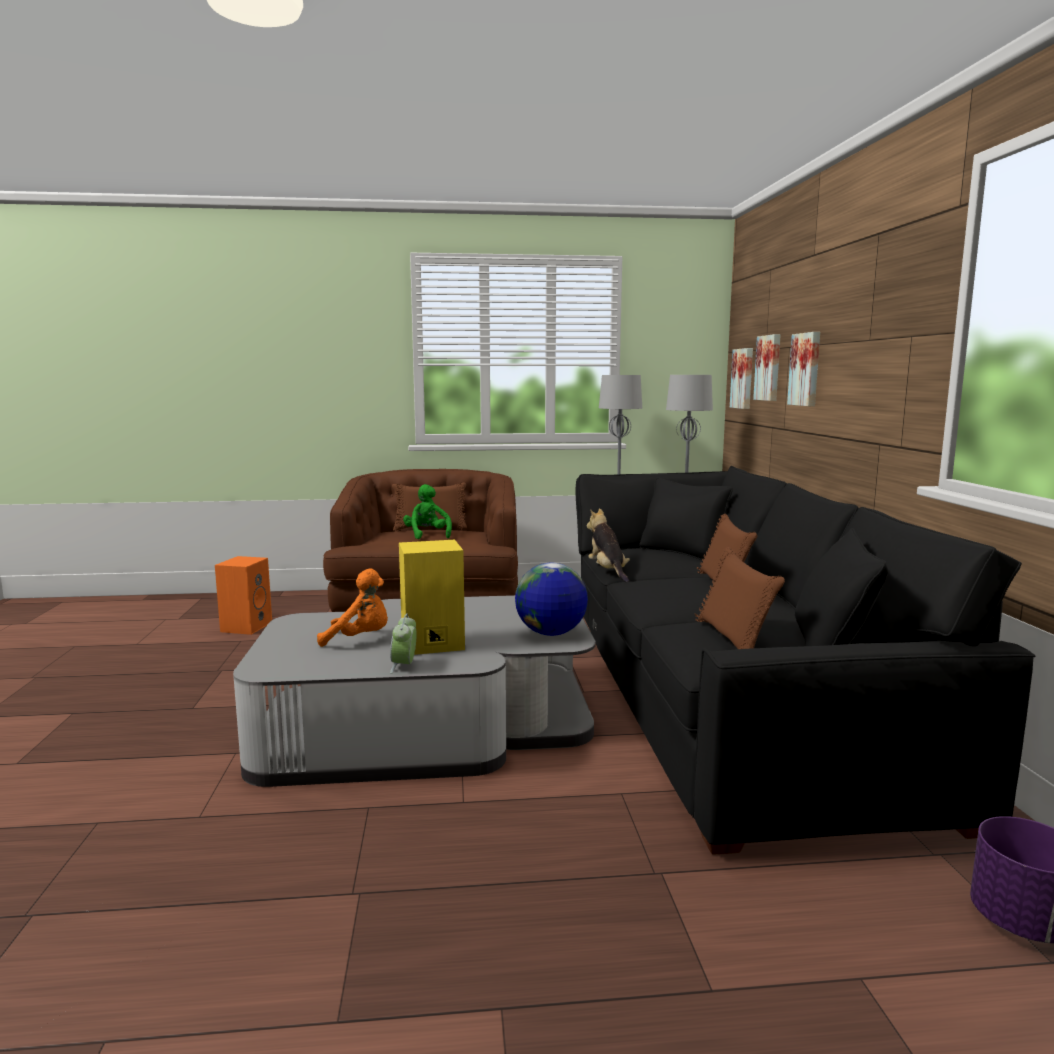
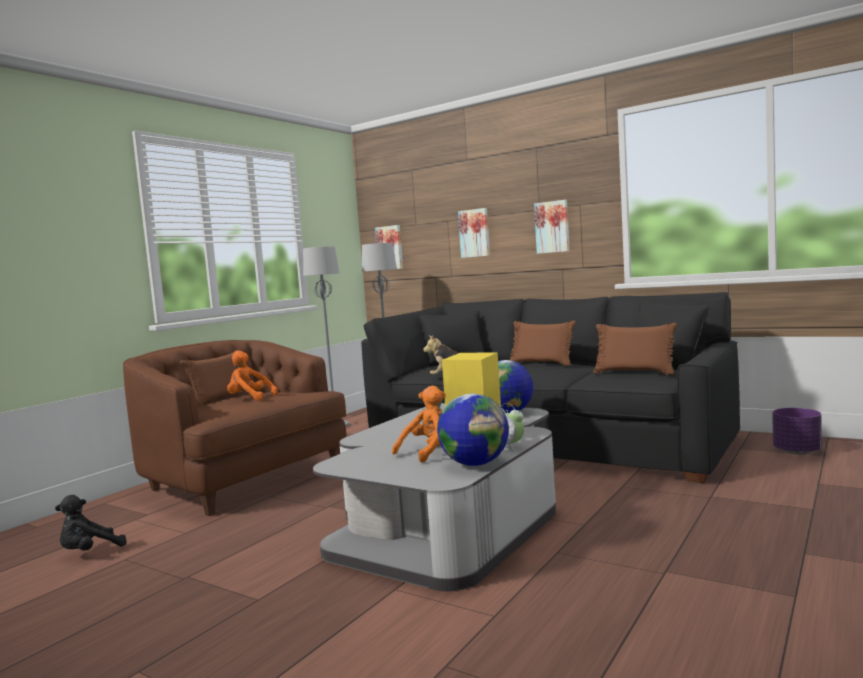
camera: 50 degrees left, 5 degrees down
orange speaker [215,556,272,635] -> black plush toy [55,495,127,551]
green plush toy [403,484,452,539] -> orange plush toy [227,351,278,401]
picture [753,334,781,401] -> picture moved to [534,200,570,254]
none -> globe [437,394,509,466]

